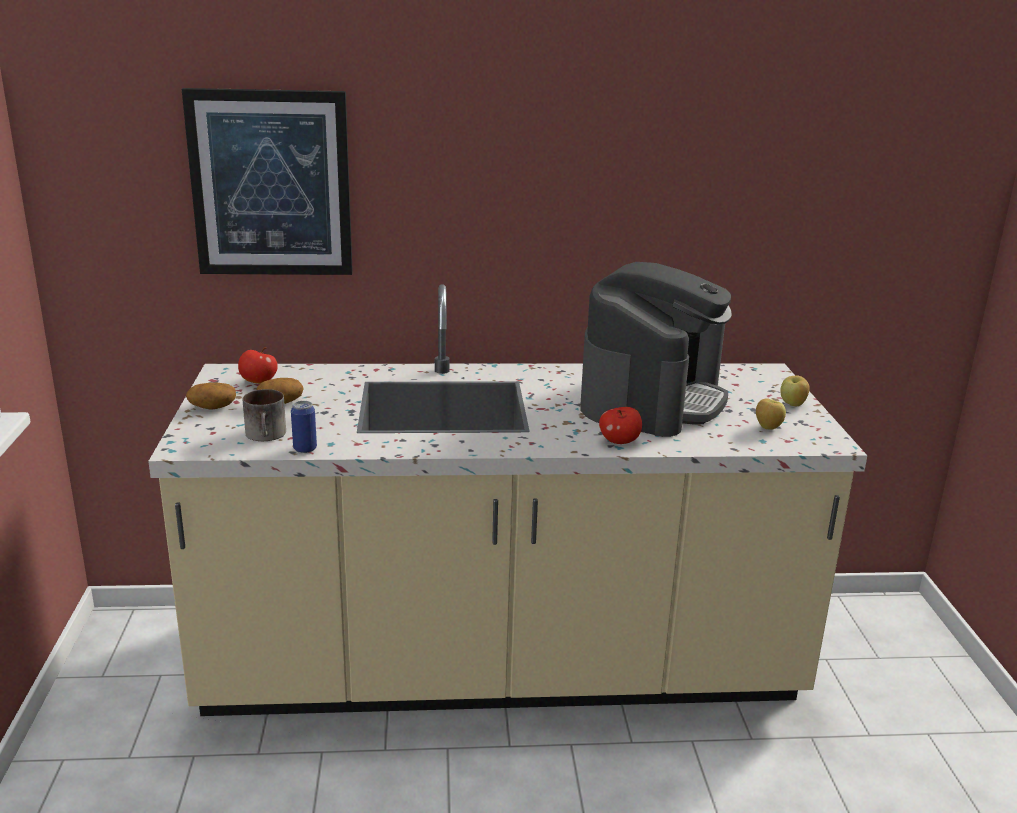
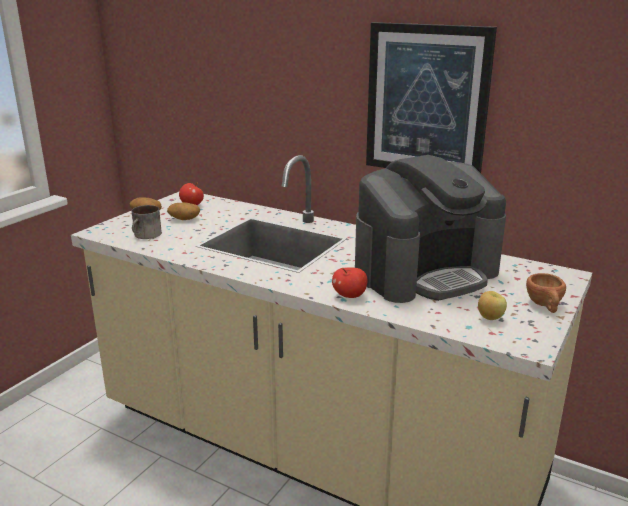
camera: 35 degrees right, 0 degrees up
picture [182,88,353,275] -> picture moved to [366,22,497,173]
can [291,401,317,453] -> none
apple [780,376,810,406] -> brown cup [526,273,566,313]

